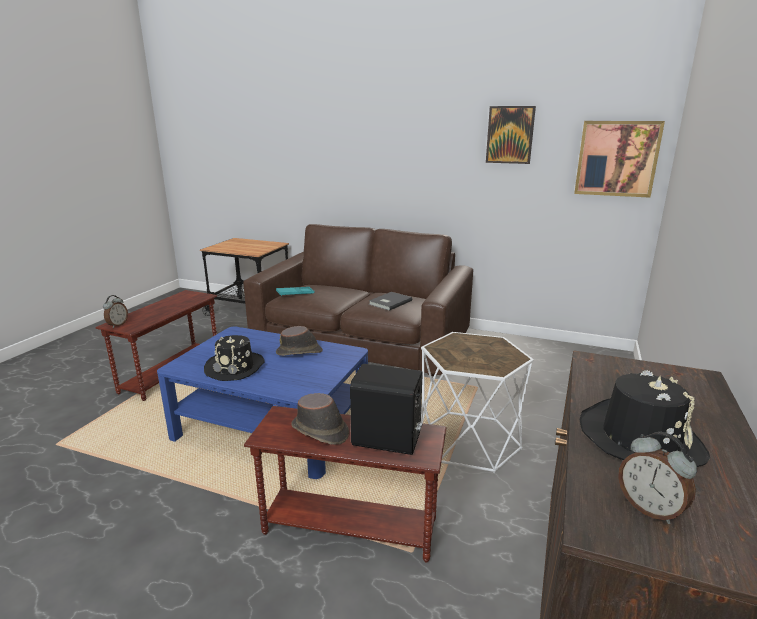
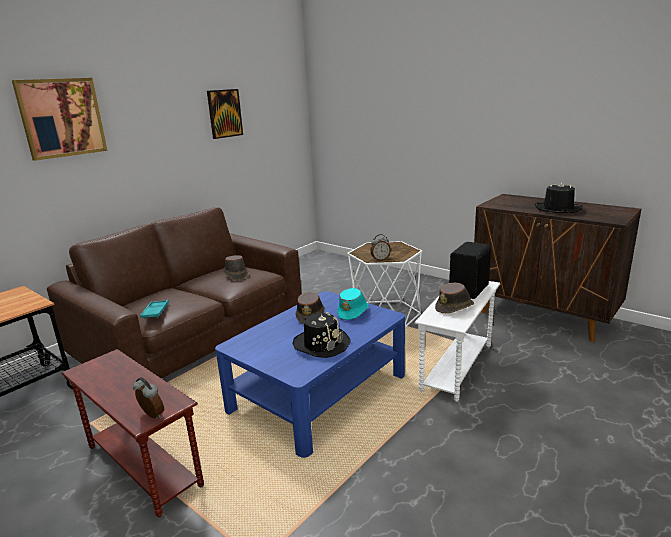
camera: 70 degrees left, 0 degrees up
brown side table [244,406,446,563] -> white side table [414,281,500,402]
grey book [369,292,412,311] -> brown hat [223,255,248,281]
picture [574,121,665,198] -> picture moved to [12,78,108,161]
alarm clock [618,432,697,524] -> alarm clock moved to [370,234,391,261]
none -> turquoise hat [337,288,369,320]

